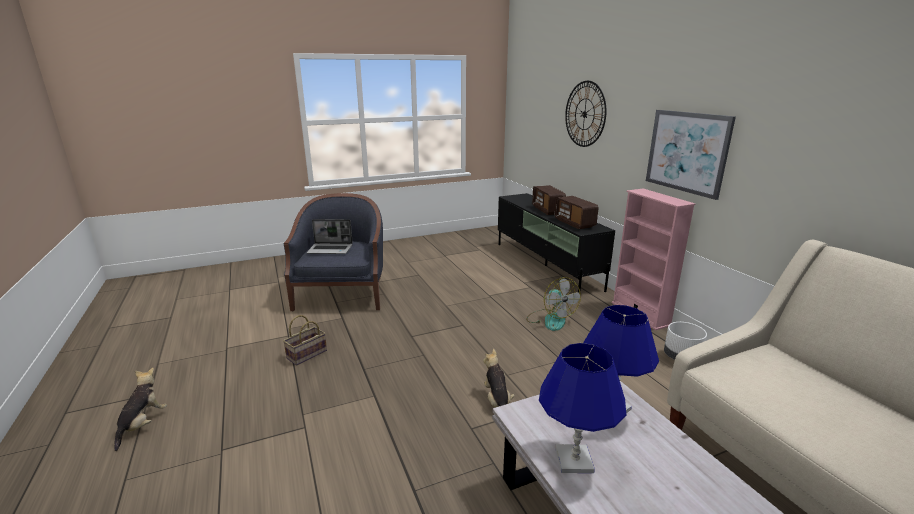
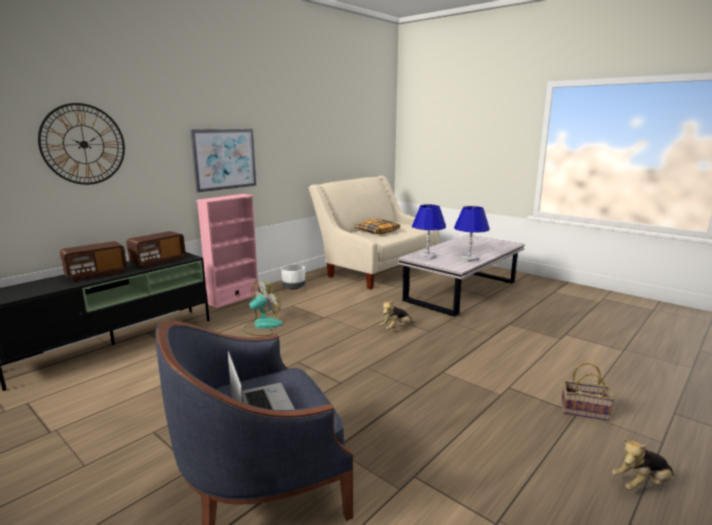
camera: 115 degrees left, 5 degrees down
basket [283,315,327,365] -> basket moved to [561,362,614,421]
none -> pillow [355,219,400,234]

